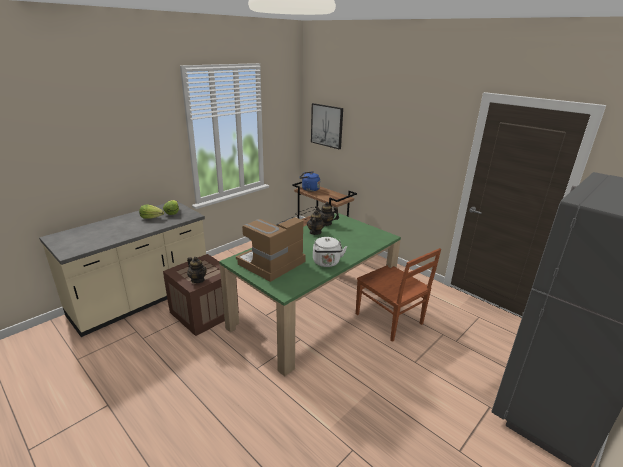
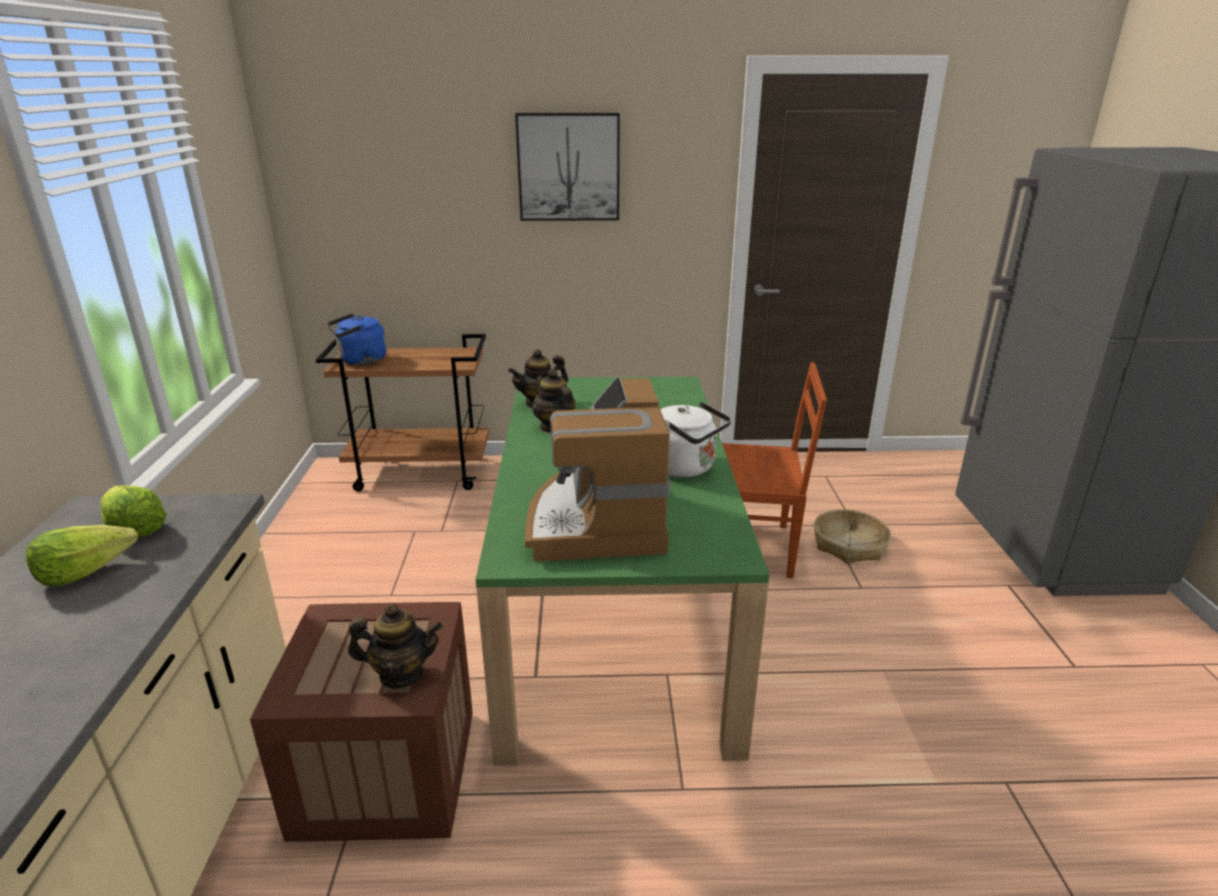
camera: 45 degrees left, 0 degrees up
picture [311,103,343,149] -> picture moved to [515,113,620,221]
none -> basket [814,509,891,564]

